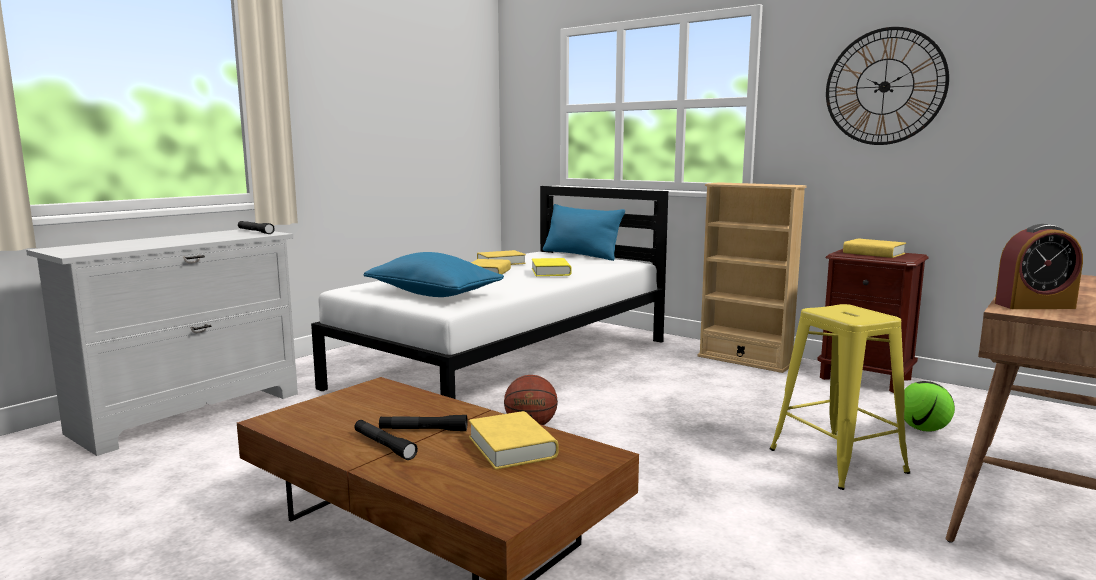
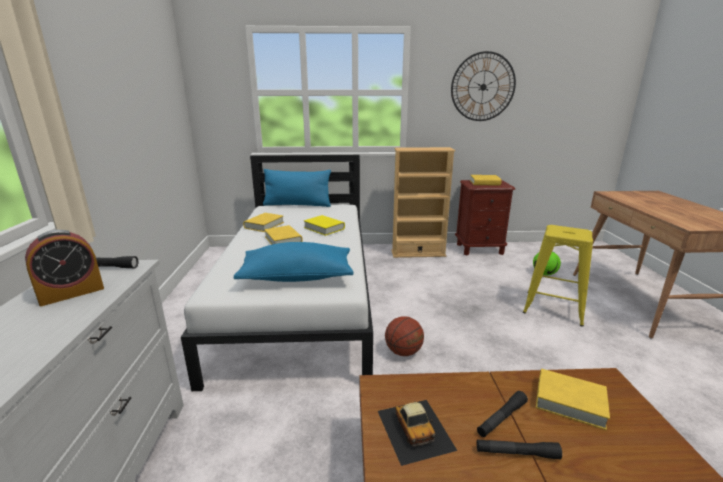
camera: 40 degrees left, 10 degrees up
alarm clock [995,224,1083,309] -> alarm clock moved to [25,230,104,306]
none -> toy car [378,400,457,466]

